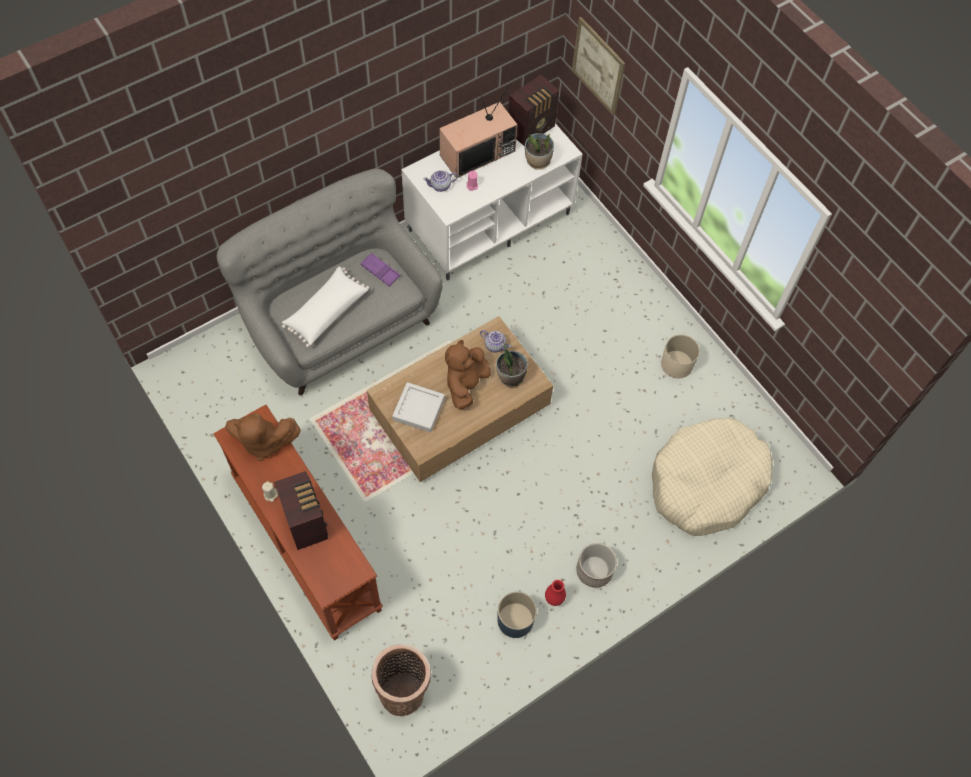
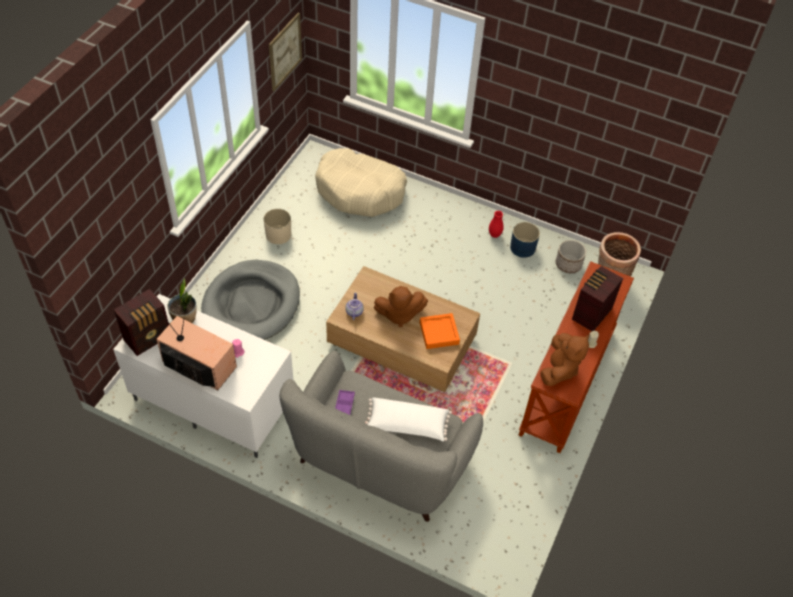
camera: 120 degrees left, 10 degrees down
brown plush toy [225,413,301,461] -> brown plush toy turned 45 degrees clockwise [540,333,589,386]
grey tray [392,382,445,433] -> orange tray [420,313,460,349]
teapot [423,170,458,192] -> none
potted plant [496,340,528,388] -> none
radio [508,75,559,147] -> radio turned 120 degrees clockwise [114,289,169,356]
picture [572,17,625,116] -> picture moved to [269,13,302,91]
planter [576,543,617,588] -> planter moved to [556,240,586,273]
none -> grey dog bed [201,259,300,340]

